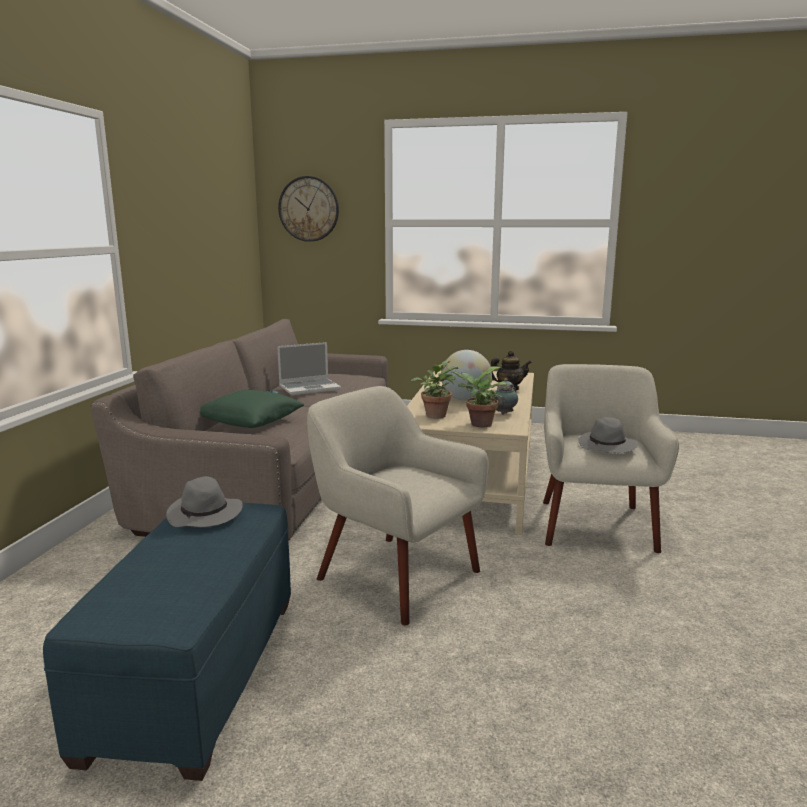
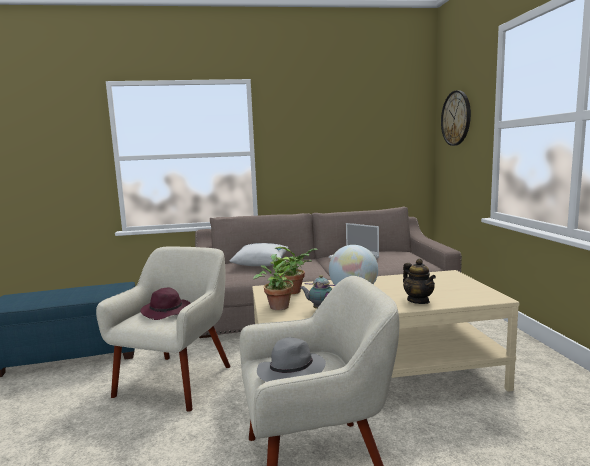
camera: 70 degrees right, 5 degrees down
grey hat [166,476,243,527] -> none
green pillow [200,389,304,428] -> grey pillow [229,243,289,266]
none -> purple hat [140,287,191,320]

